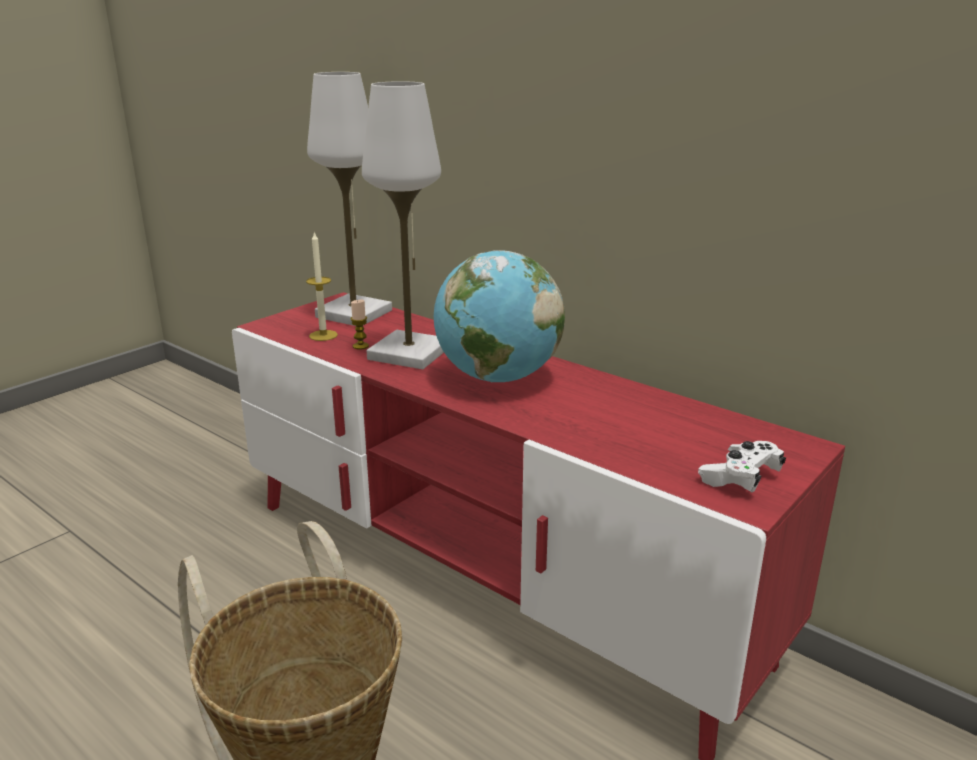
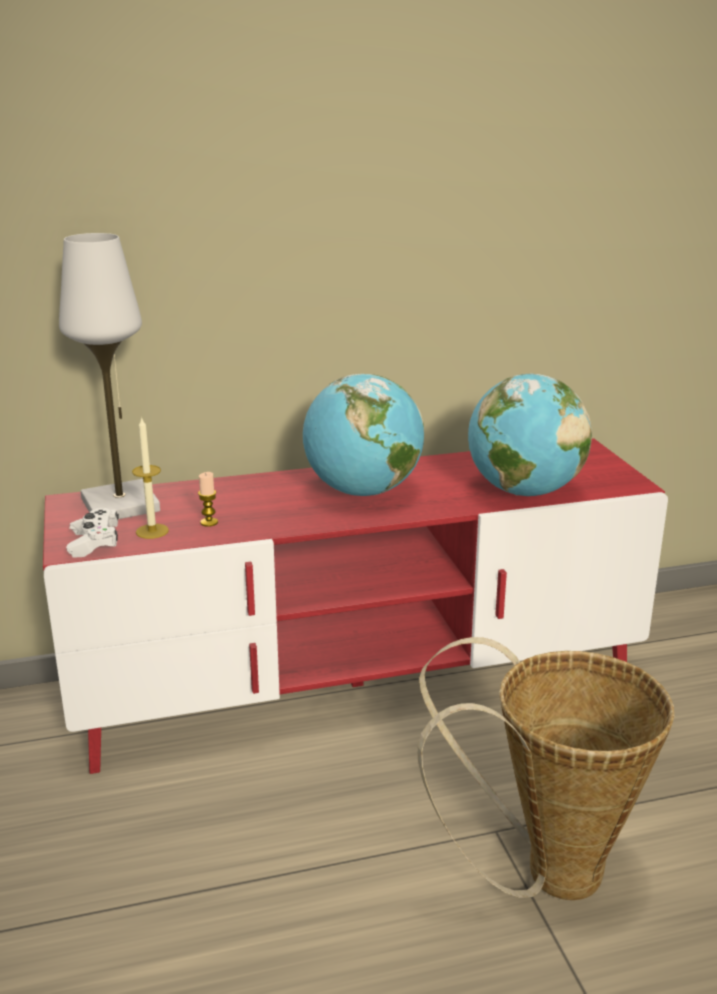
camera: 55 degrees left, 0 degrees up
white table lamp [362,81,444,369] -> none
white game controller [698,441,786,492] -> white game controller moved to [66,508,119,558]
none -> globe [468,373,592,496]

